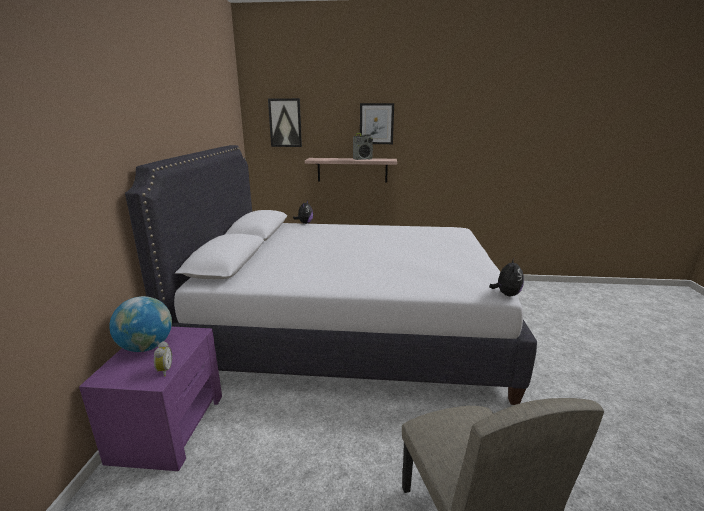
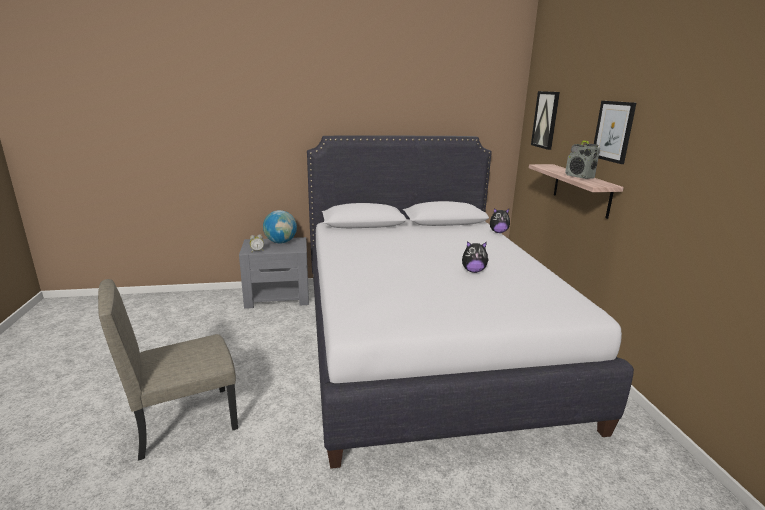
camera: 75 degrees right, 0 degrees up
purple nightstand [79,327,222,471] -> grey nightstand [239,237,309,309]
plush toy [489,258,524,296] -> plush toy moved to [462,241,489,273]

